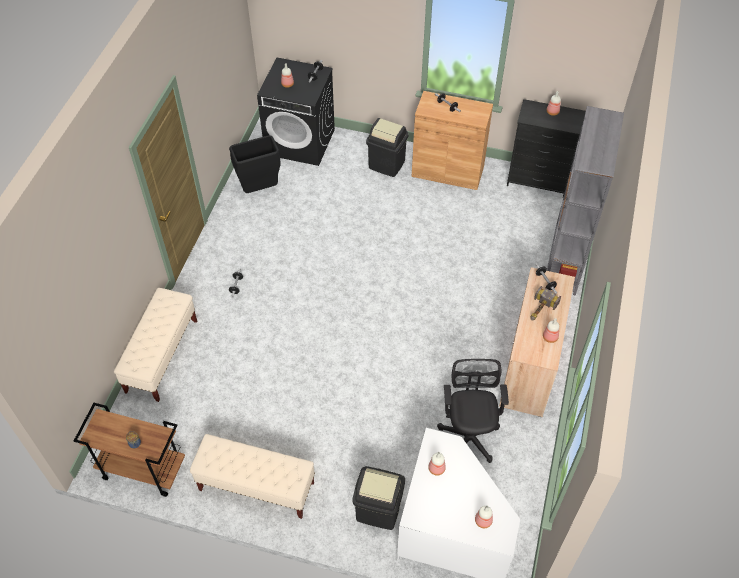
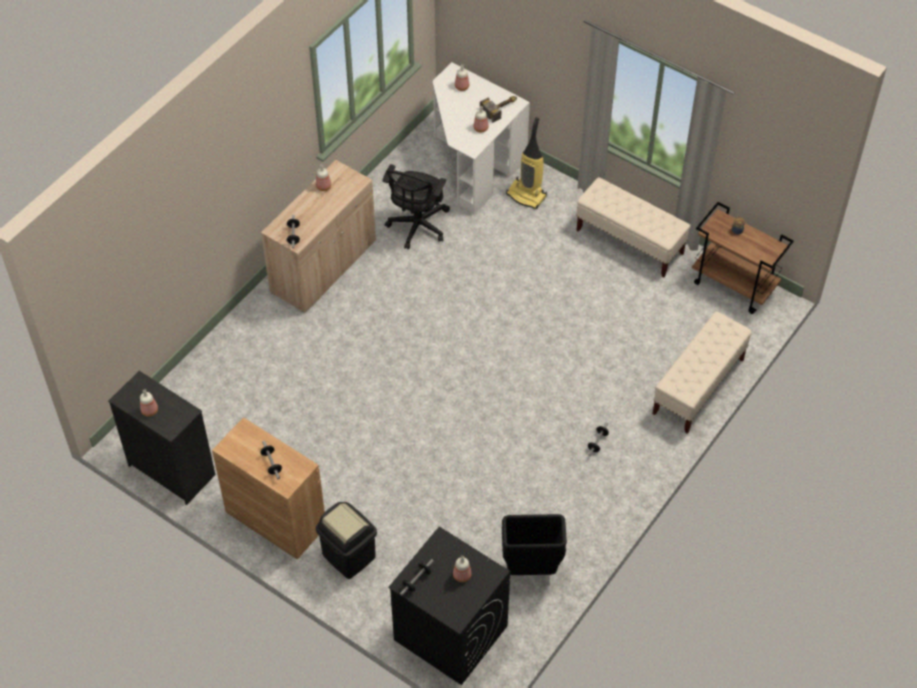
camera: 160 degrees left, 0 degrees up
black trash can [353,466,405,530] -> vacuum cleaner [506,117,547,209]
hammer [530,286,561,320] -> hammer moved to [480,96,517,123]
grey bookcase [547,106,624,296] -> none

